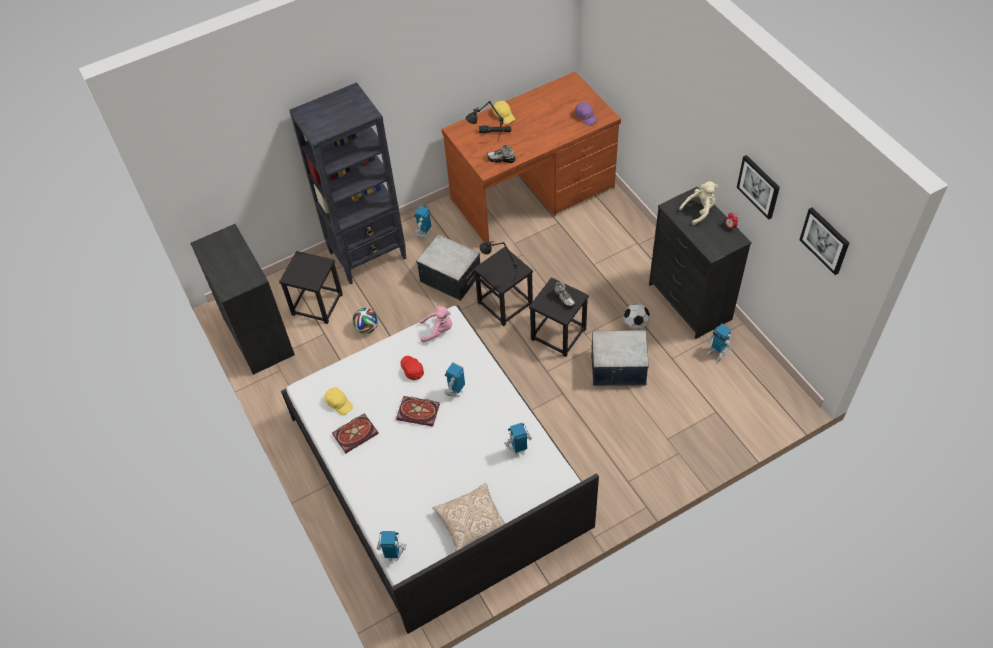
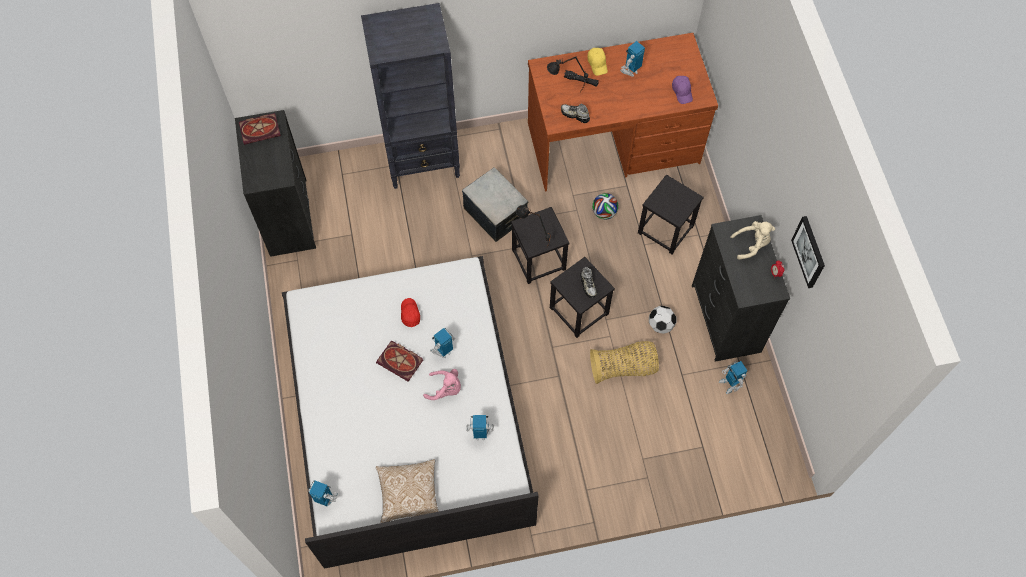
camera: 15 degrees right, 10 degrees up
black stool [279,251,343,324] -> black stool moved to [638,175,704,254]
yellow cap [325,387,353,415] -> none
book [332,413,379,453] -> book moved to [239,113,281,145]
football [352,308,378,334] -> football moved to [592,193,618,220]
toy robot [414,206,431,237] -> toy robot moved to [620,41,645,77]
pink plush toy [419,306,452,342] -> pink plush toy moved to [423,369,461,400]
storage box [591,330,649,386] -> basket [590,341,659,384]
picture [800,207,849,275] -> none

